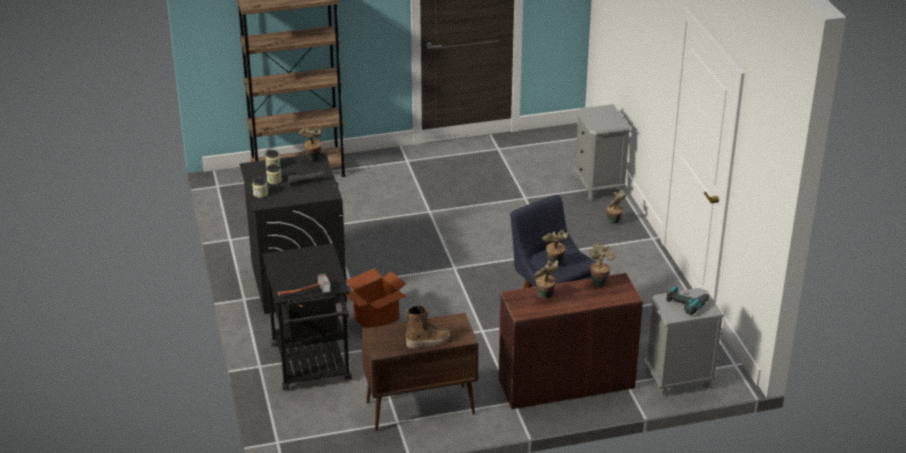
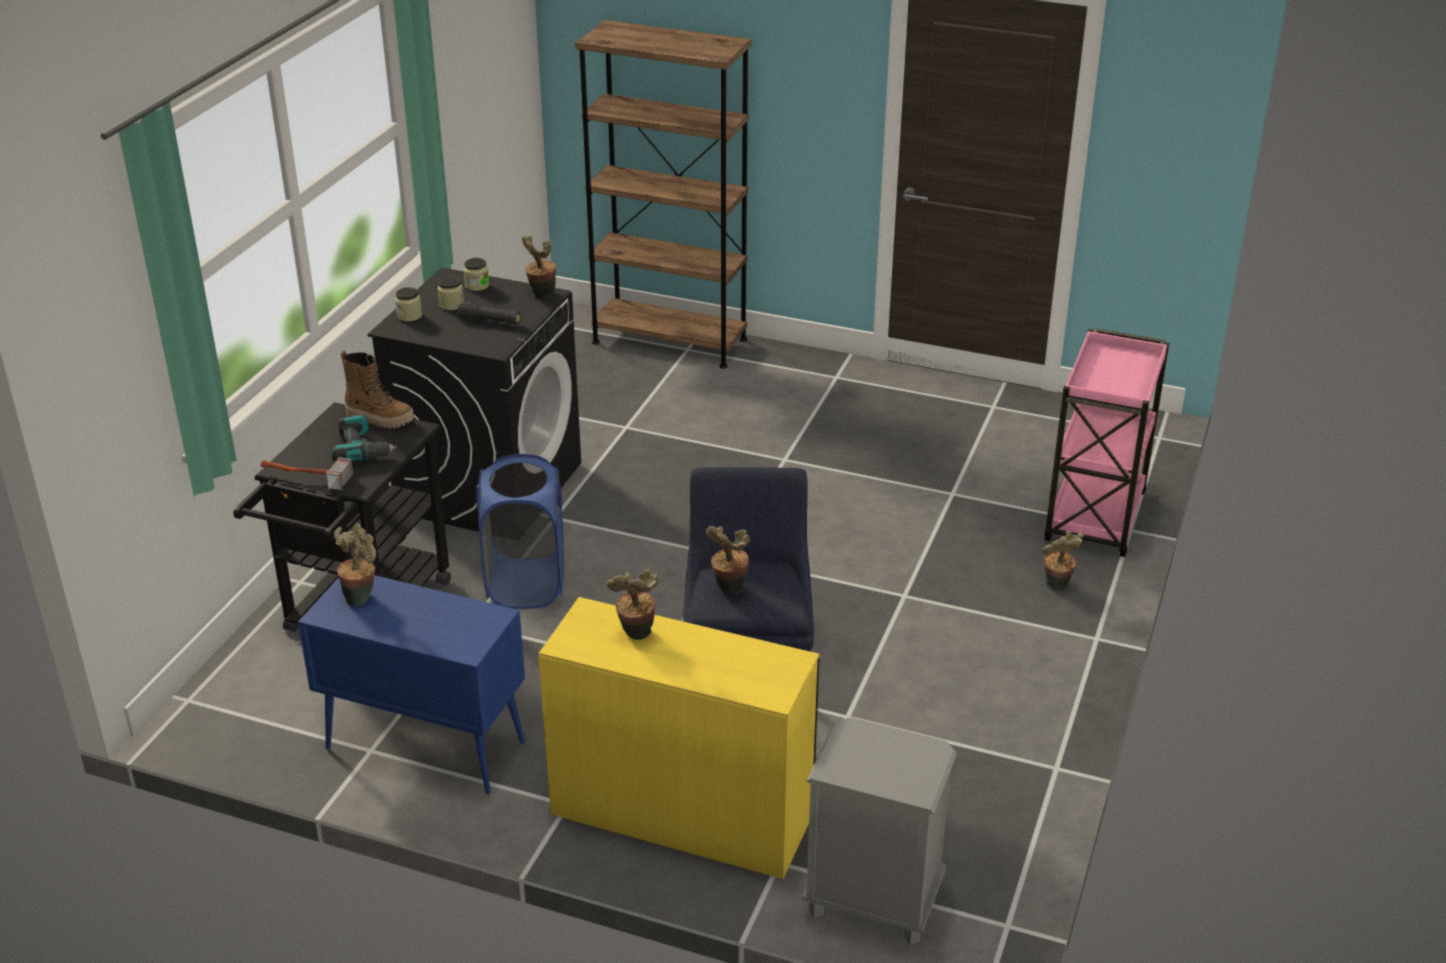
camera: 35 degrees right, 0 degrees up
cardboard box [346,268,406,328] -> blue laundry basket [476,454,564,609]
brown cabinet [361,313,478,431] -> blue cabinet [298,575,525,794]
boot [406,306,450,349] -> boot moved to [341,350,414,428]
brown desk [498,273,643,409] -> yellow desk [538,597,820,879]
grey nightstand [573,104,630,200] -> pink cart [1044,328,1169,557]
potted plant [589,243,615,288] -> potted plant moved to [334,523,376,606]
power drill [666,286,710,315] -> power drill moved to [332,415,397,462]

